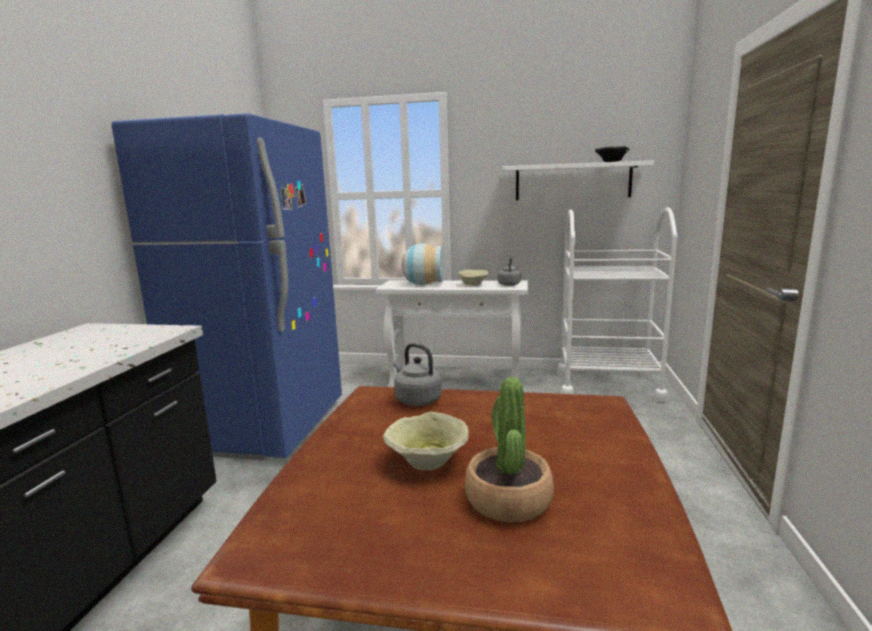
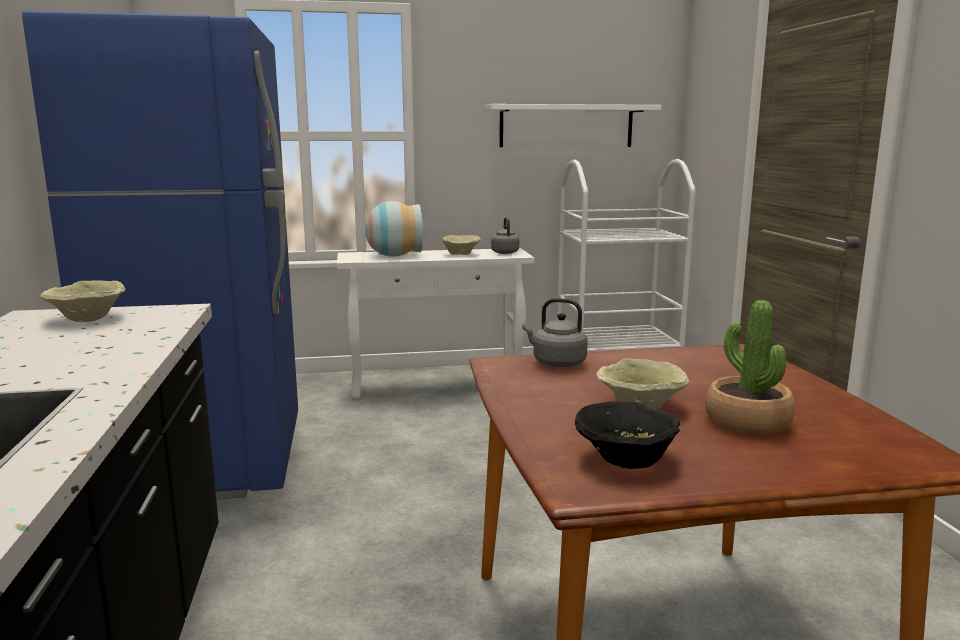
camera: 20 degrees left, 0 degrees up
black bowl [595,146,630,162] -> black bowl moved to [575,401,680,469]
none -> beige bowl [40,280,125,322]

